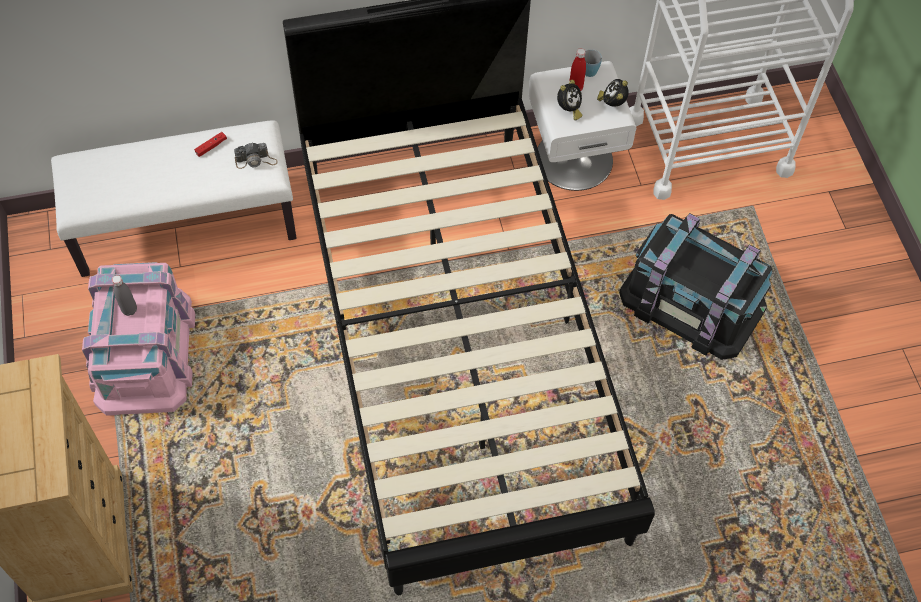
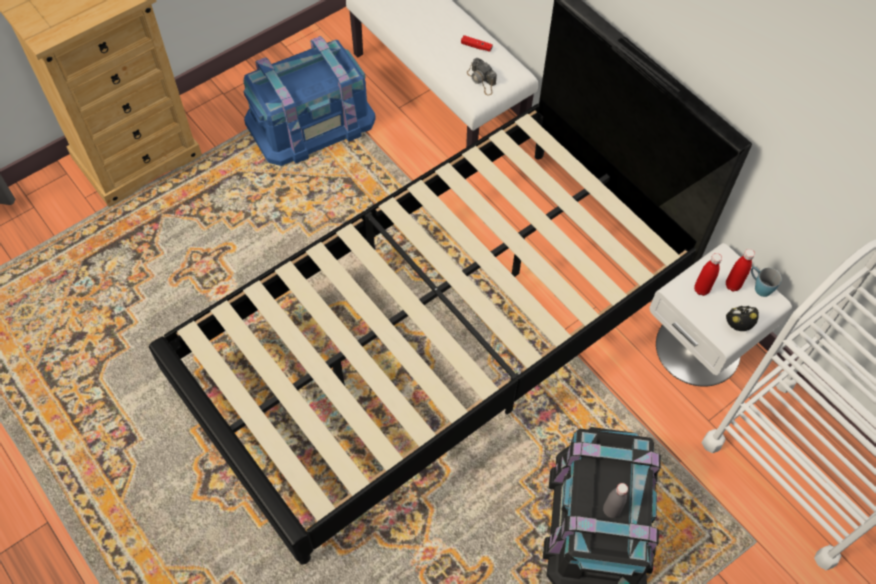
camera: 65 degrees right, 0 degrees up
pink storage box [82,262,195,416] -> blue storage box [243,36,376,166]
grey bottle [112,275,137,316] -> grey bottle moved to [603,483,628,518]
alarm clock [557,80,583,120] -> red bottle [694,253,722,296]

